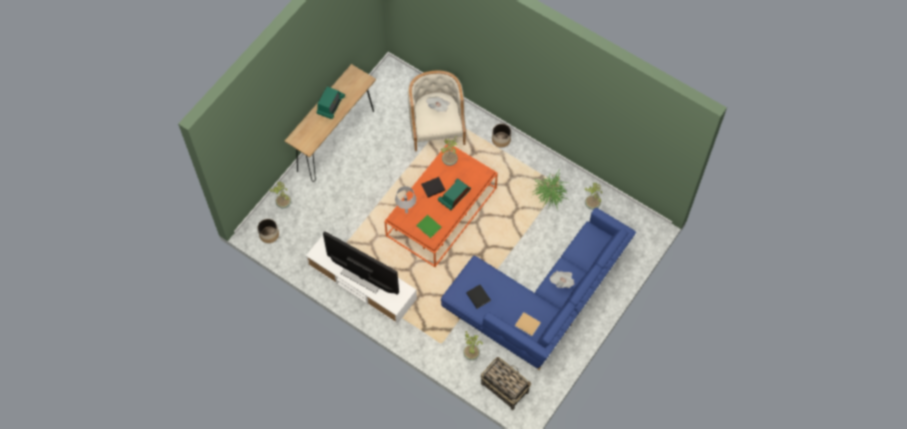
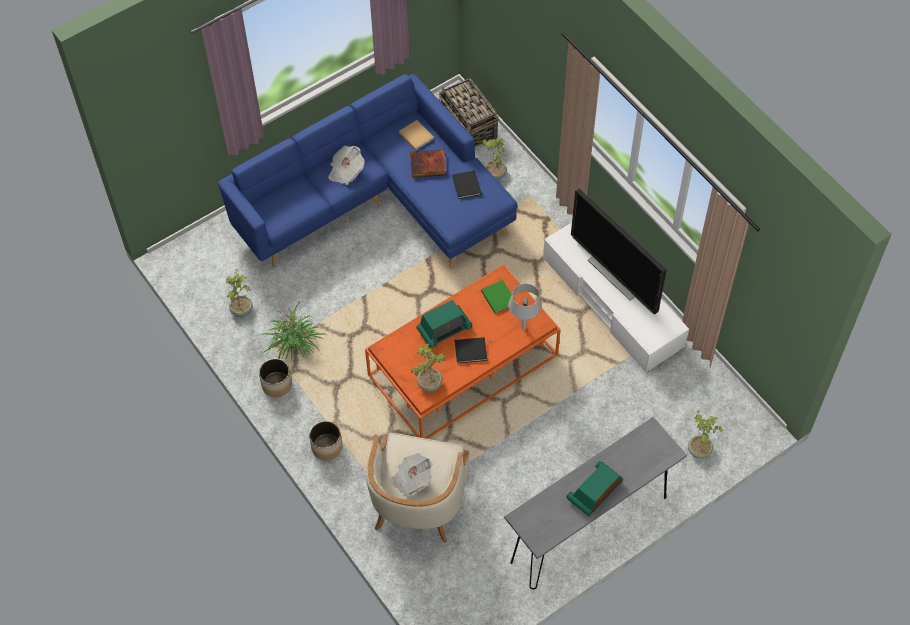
camera: 160 degrees left, 5 degrees down
planter [257,219,279,243] -> planter moved to [259,358,292,397]
brown console table [285,64,376,182] -> grey console table [504,417,687,590]
none -> book [410,150,447,178]

